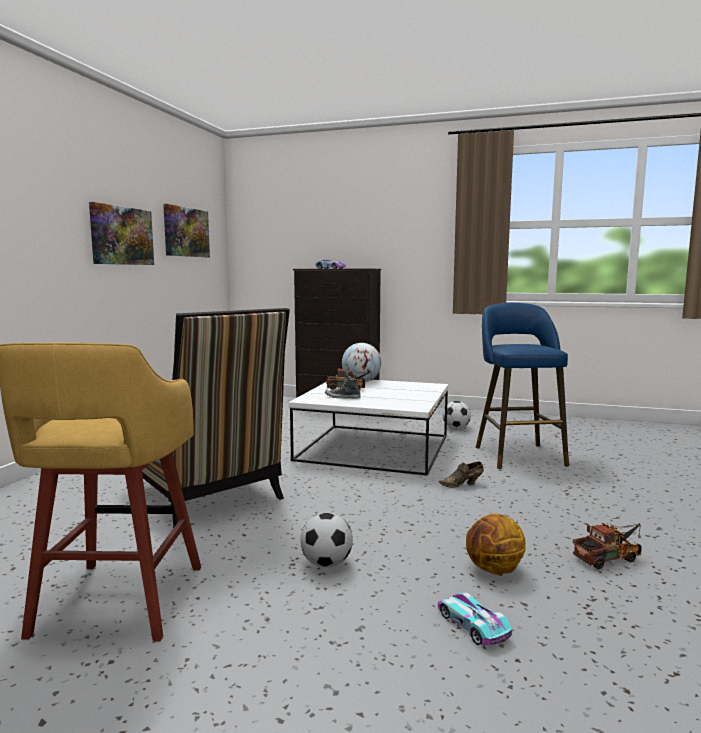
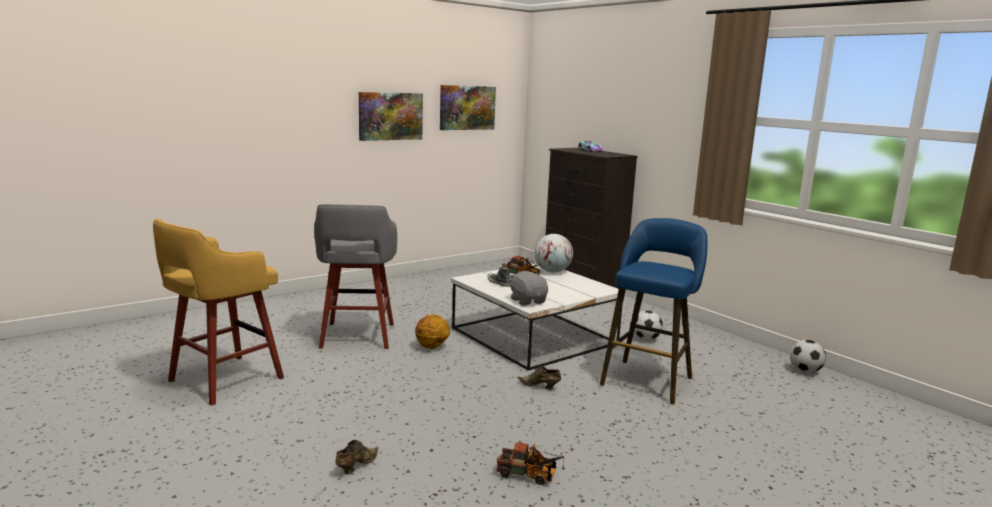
camera: 35 degrees right, 5 degrees up
chair [142,308,290,528] -> grey stool [314,204,397,349]
football [300,513,353,568] -> football moved to [790,340,826,373]
toy car [438,592,512,645] -> brown shoe [335,440,378,474]
basketball [466,513,526,575] -> basketball moved to [415,314,450,349]
none -> grey plush toy [509,271,548,305]

